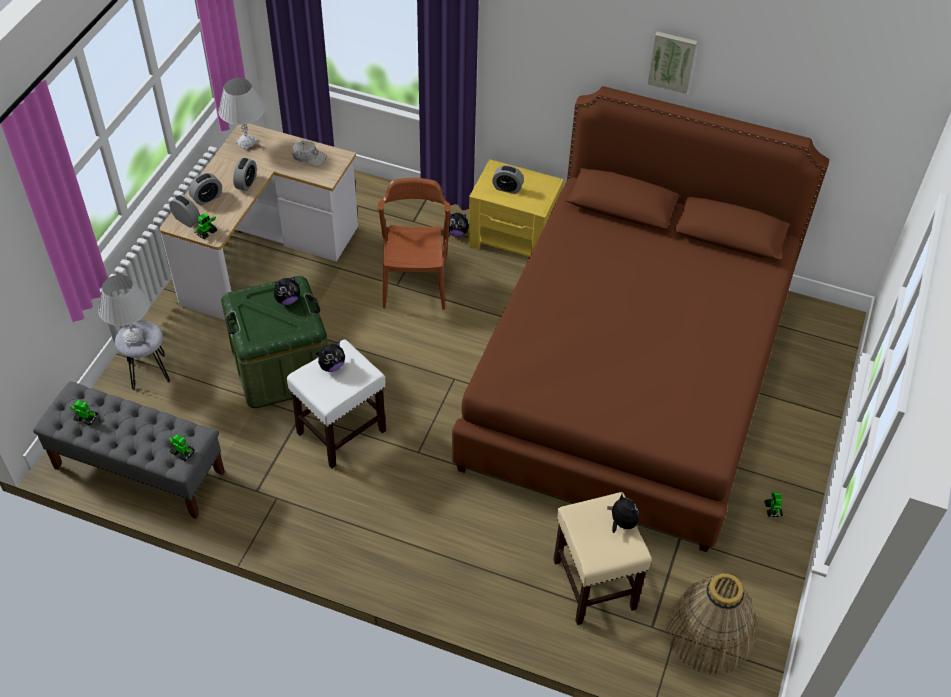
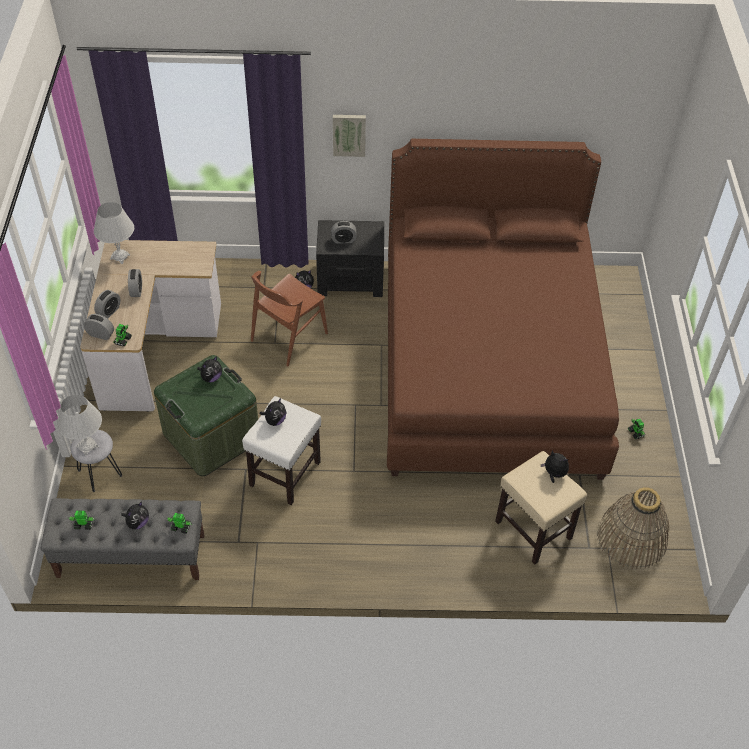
camera: 20 degrees left, 0 degrees up
white cap [292,141,327,166] -> none
brown chair [378,178,450,310] -> brown chair turned 120 degrees counterclockwise [251,271,328,367]
yellow nightstand [468,159,564,257] -> black nightstand [316,220,384,297]
picture [648,31,698,94] -> picture moved to [333,115,366,157]
none -> plush toy [121,501,149,529]

